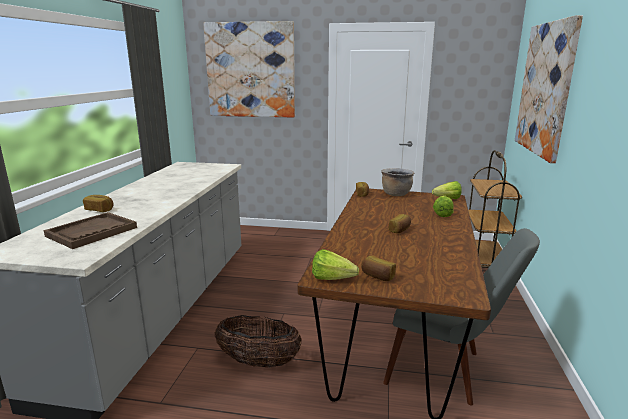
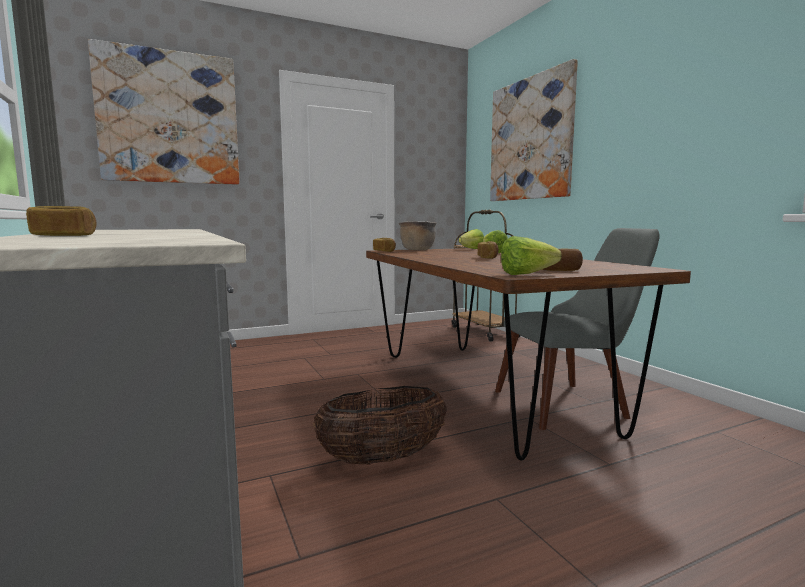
camera: 35 degrees left, 10 degrees down
brown tray [44,212,137,249] -> none

